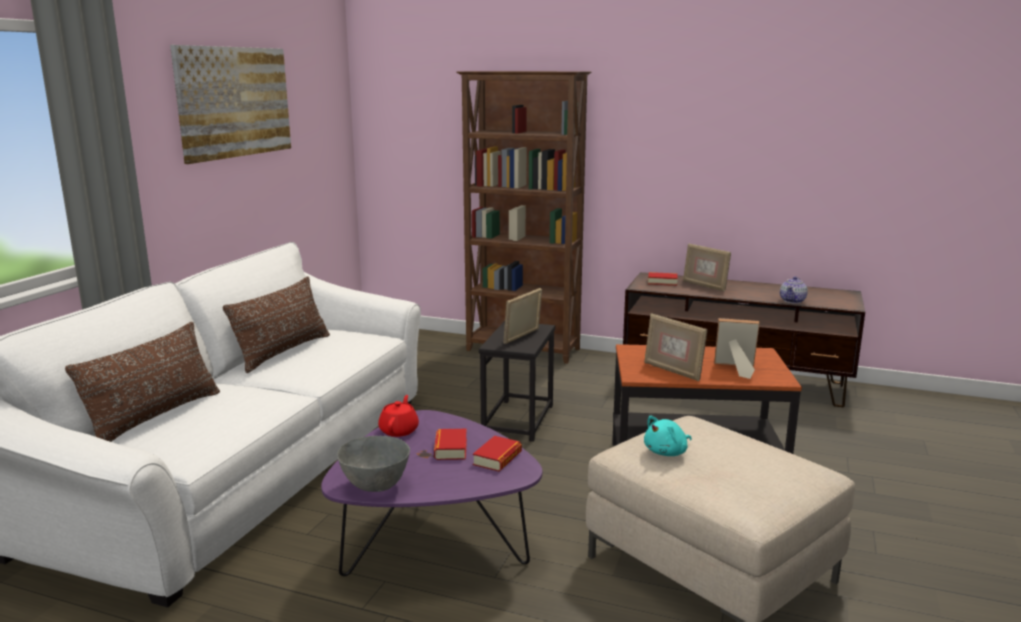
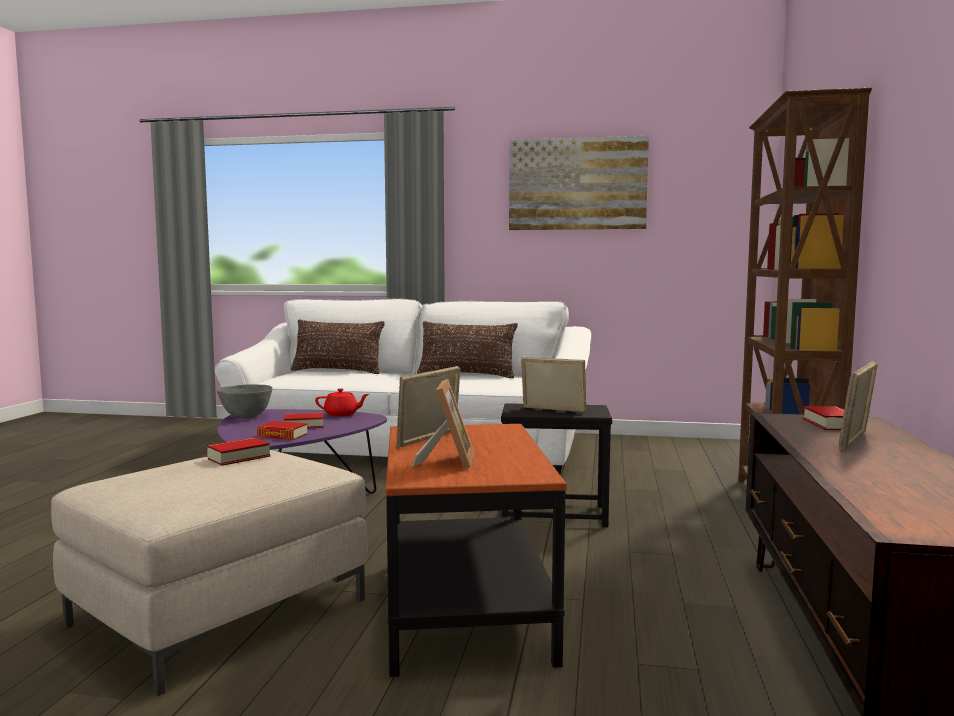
camera: 80 degrees right, 10 degrees down
turquoise plush toy [644,416,692,456] -> book [207,438,271,466]
teapot [780,276,808,304] -> none

